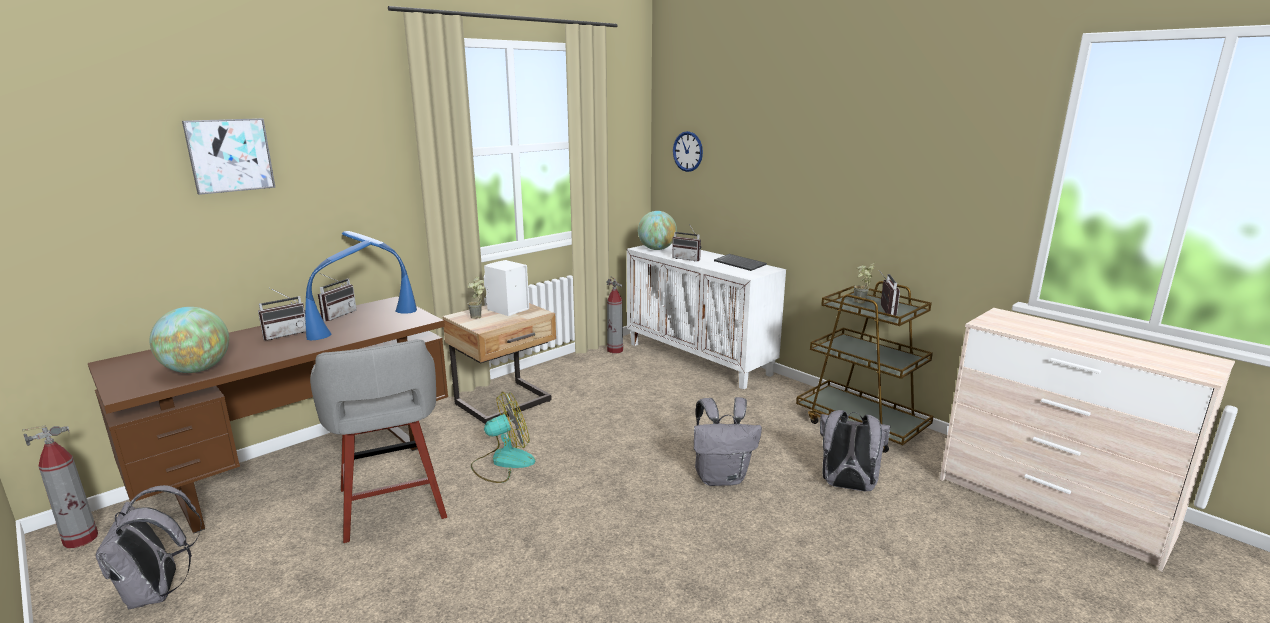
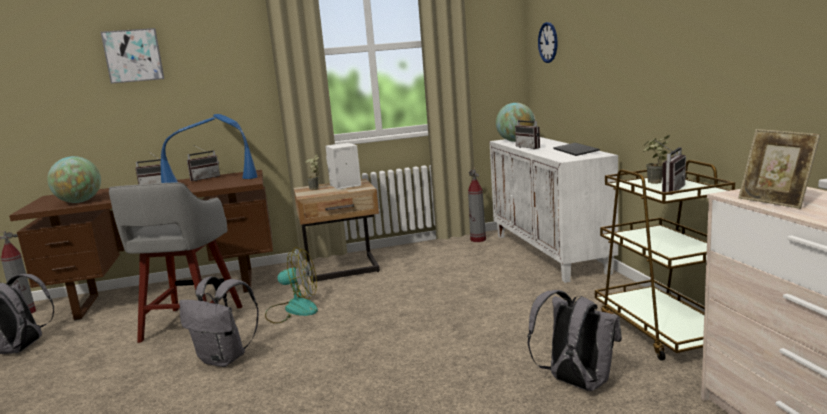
camera: 30 degrees right, 5 degrees down
grey backpack [694,397,762,486] -> grey backpack moved to [179,277,259,367]
none -> picture frame [738,129,821,209]

